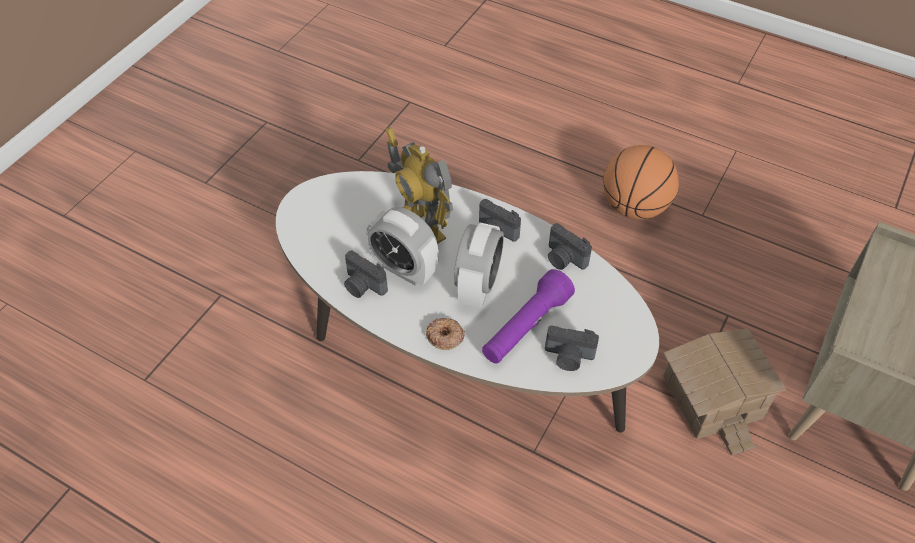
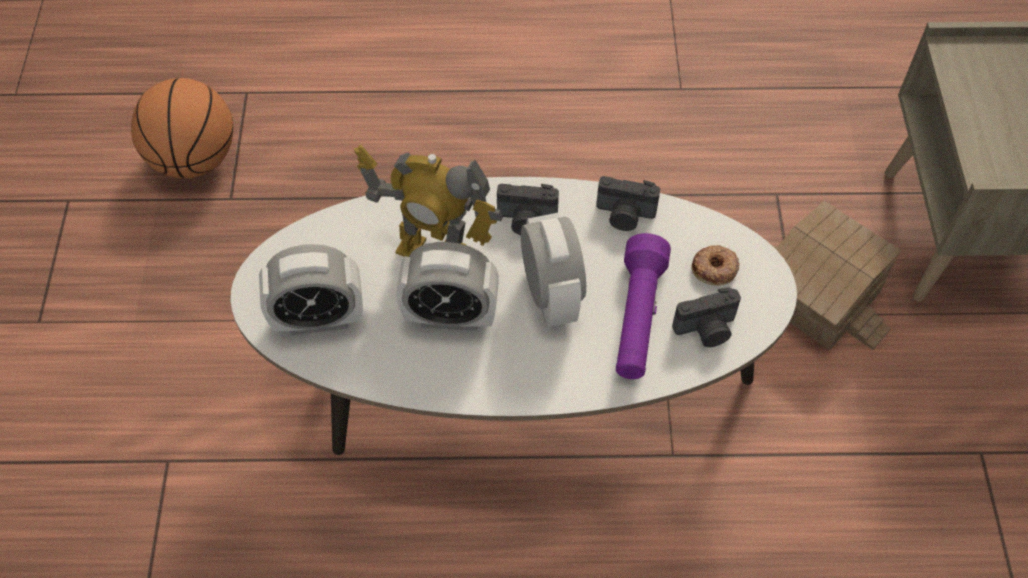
camera: 30 degrees left, 5 degrees up
camera [344,251,388,298] -> none
donut [426,318,465,350] -> donut moved to [691,245,740,286]
basketball [603,145,679,220] -> basketball moved to [131,78,233,178]
none -> alarm clock [259,244,363,335]

